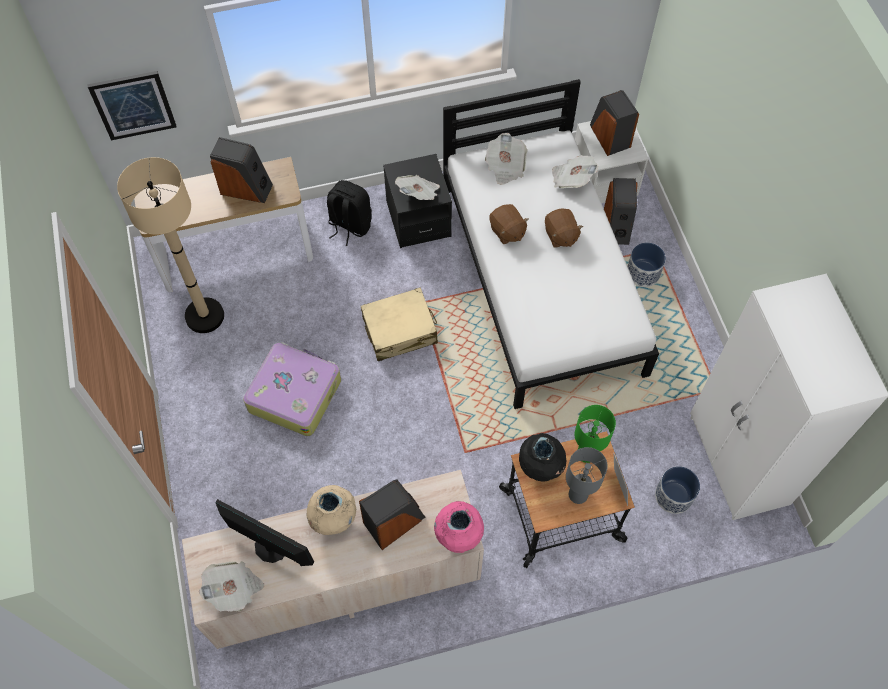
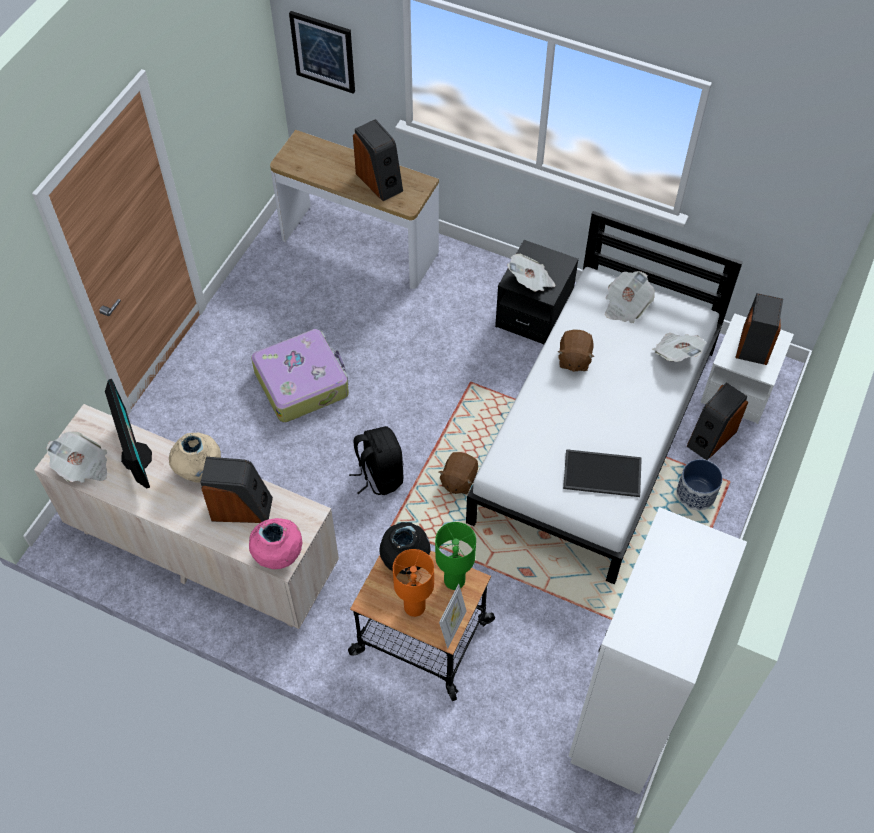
camera: 40 degrees right, 5 degrees down
beige floor lamp [117,157,224,333] -> none
black backpack [327,180,372,246] -> black backpack moved to [349,426,404,495]
beige suitcase [361,287,438,361] -> none
brown plush toy [545,208,583,248] -> brown plush toy moved to [438,452,478,494]
grey table lamp [566,447,608,504] -> orange table lamp [393,549,434,617]
planter [655,466,700,514] -> none
none -> tray [563,449,642,497]

